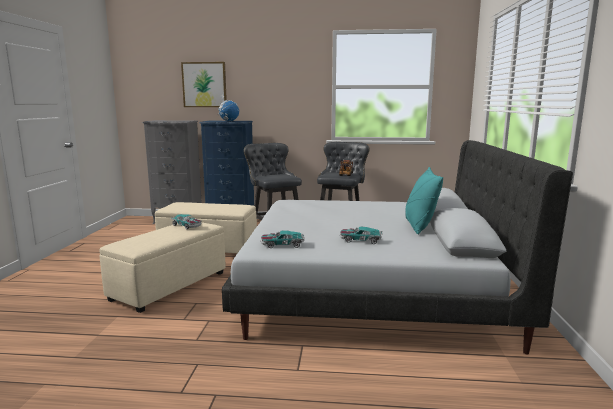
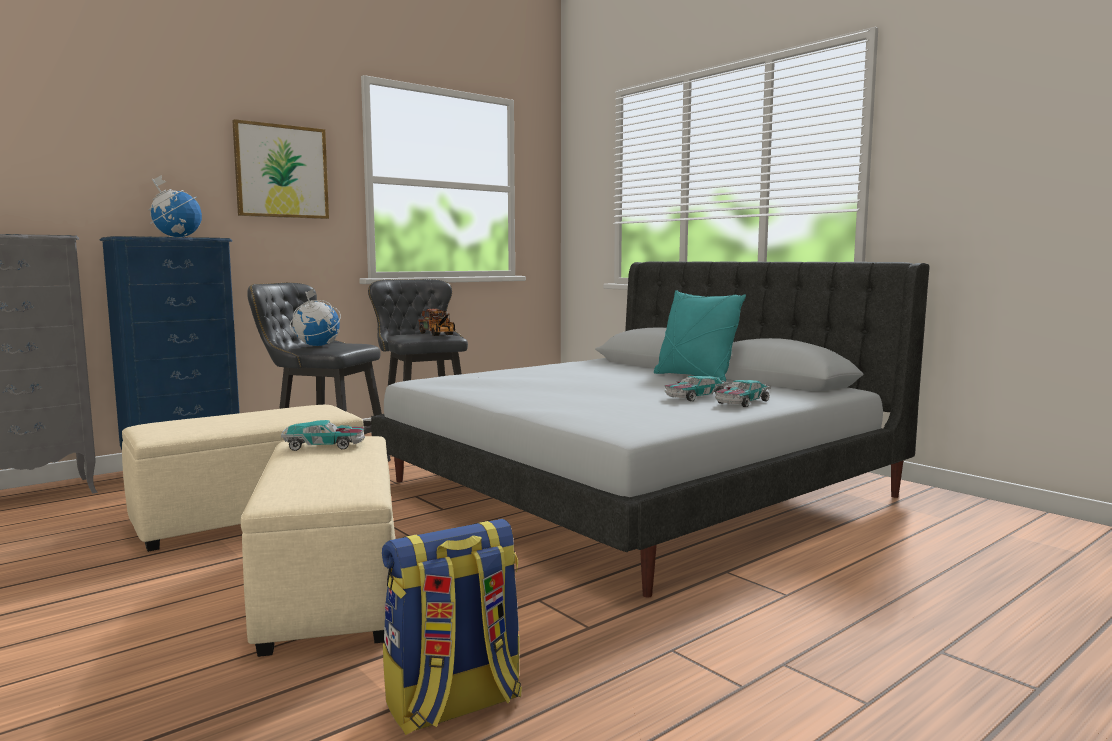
camera: 45 degrees left, 5 degrees down
picture [181,62,227,107] -> picture moved to [232,119,329,219]
toy car [260,231,304,248] -> toy car moved to [715,380,771,407]
none -> globe [290,288,341,346]
none -> backpack [382,519,522,735]

